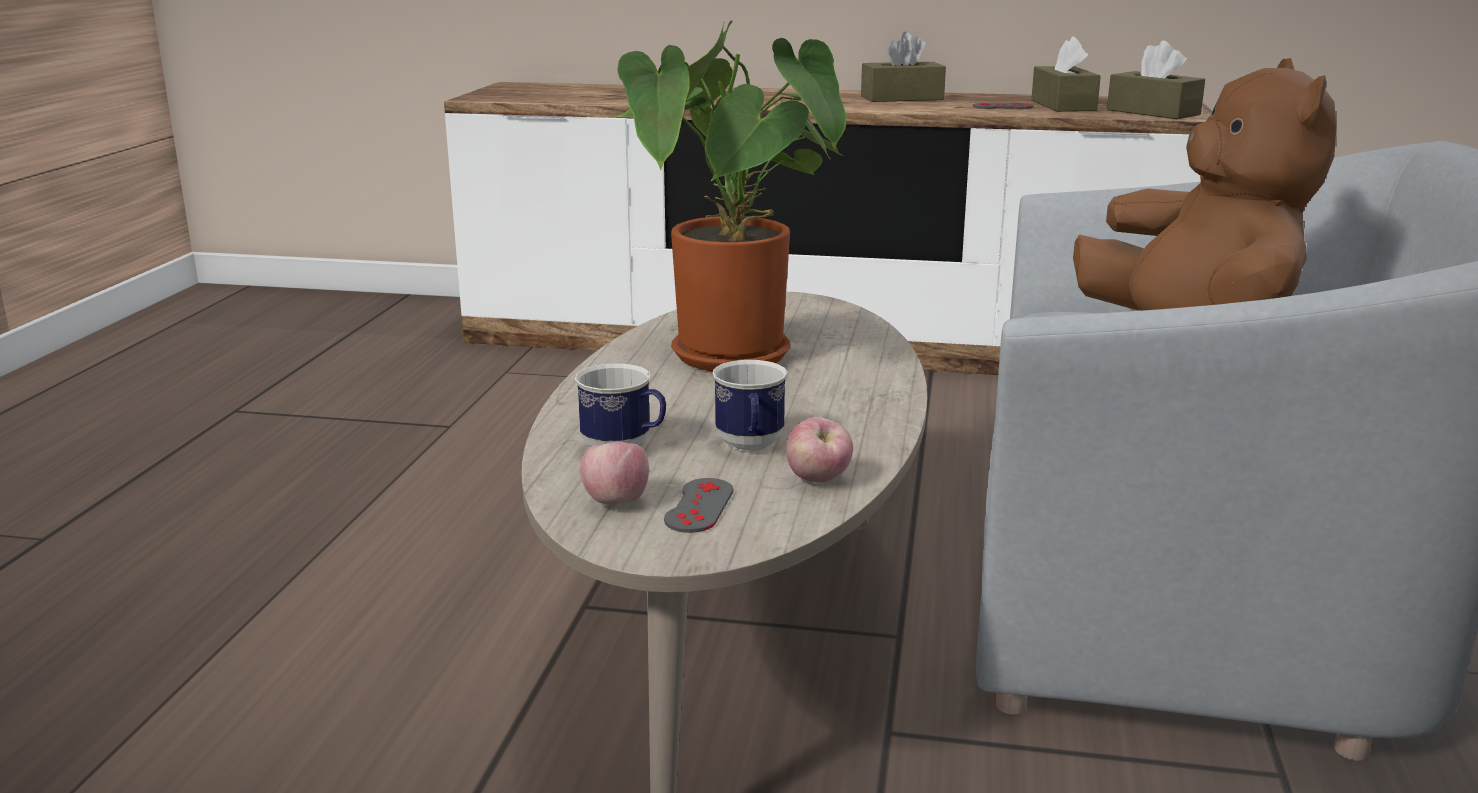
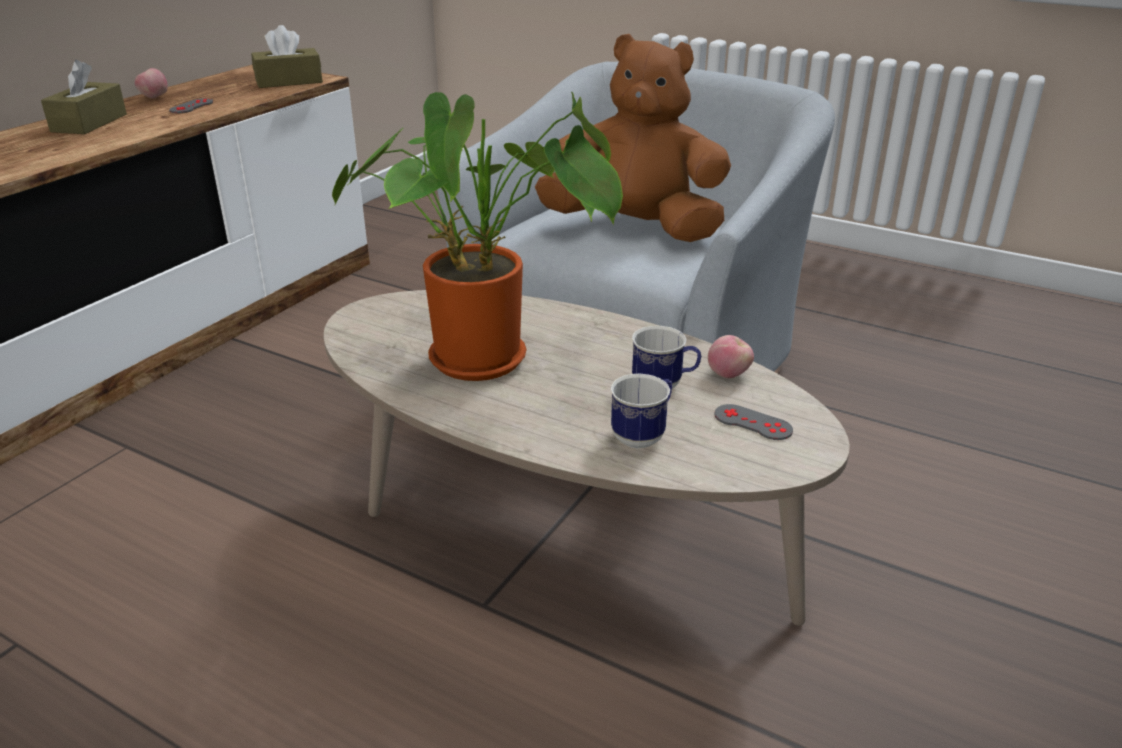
camera: 70 degrees left, 10 degrees up
apple [580,442,649,504] -> apple moved to [135,68,168,99]
brown tissue box [1031,36,1101,112] -> none

